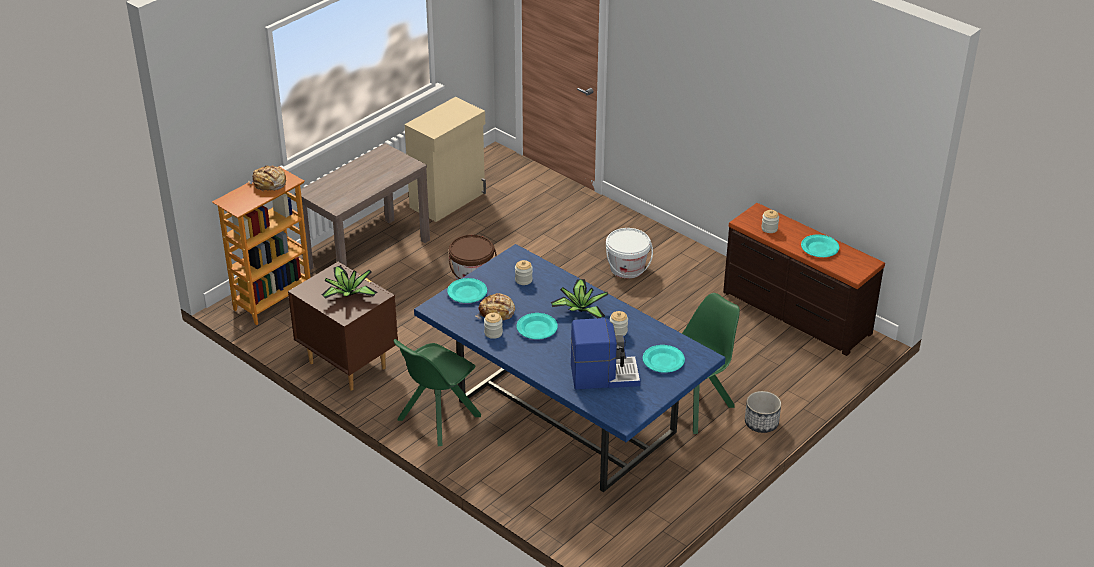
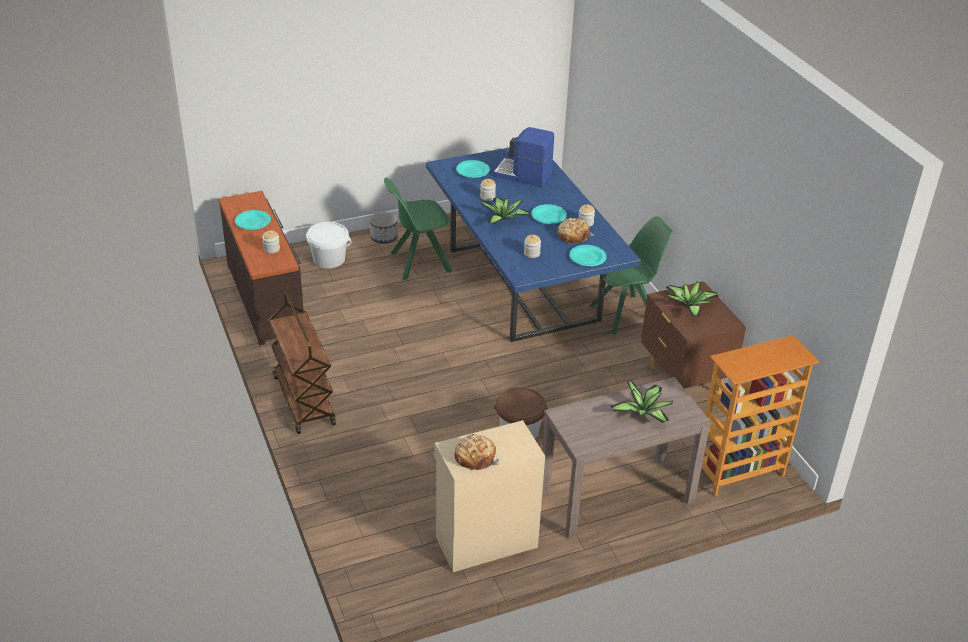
camera: 155 degrees left, 0 degrees up
bread [248,165,286,192] -> bread moved to [454,434,499,470]
white bucket [606,228,653,279] -> white bucket moved to [306,222,351,269]
none -> brown cart [269,291,336,434]
none -> potted plant [610,380,673,423]

